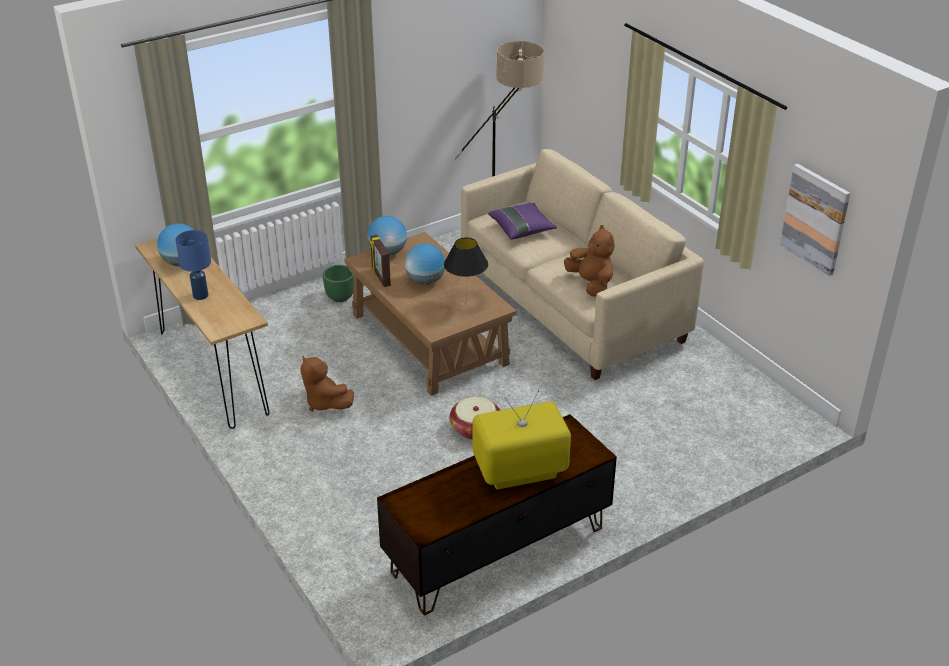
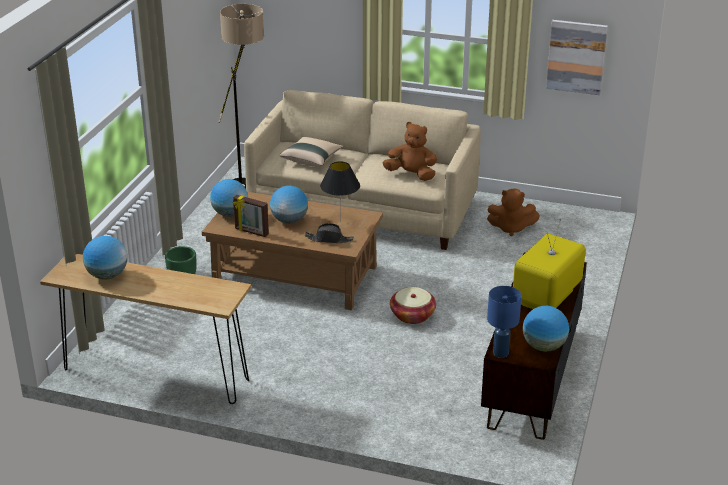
camera: 40 degrees left, 5 degrees down
blue table lamp [175,230,211,300] -> blue table lamp moved to [487,286,522,358]
brown plush toy [301,356,354,411] -> brown plush toy moved to [487,189,540,236]
purple pillow [488,203,557,240] -> beige pillow [280,137,343,167]
none -> black hat [305,223,354,243]
none -> globe [523,306,569,352]

